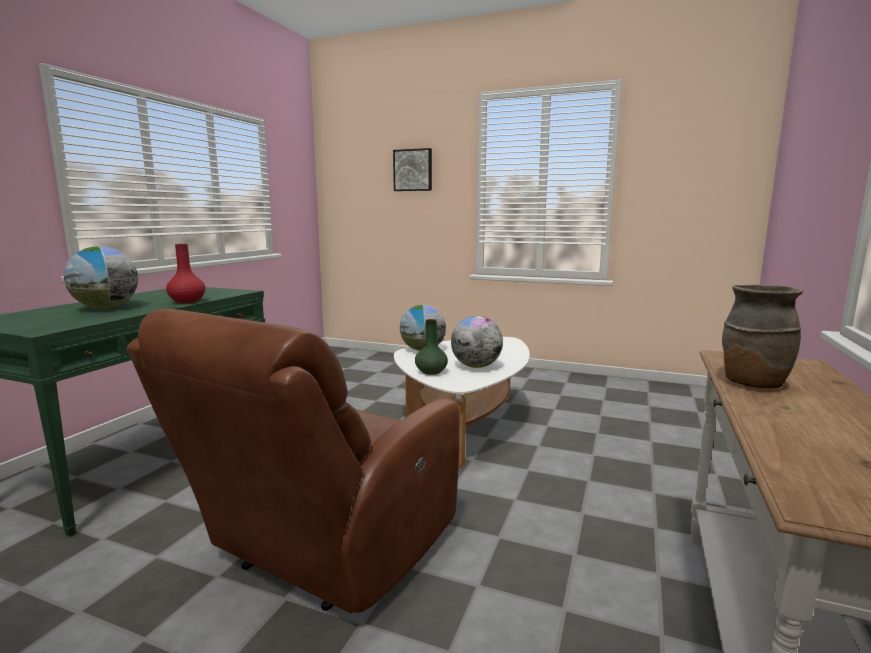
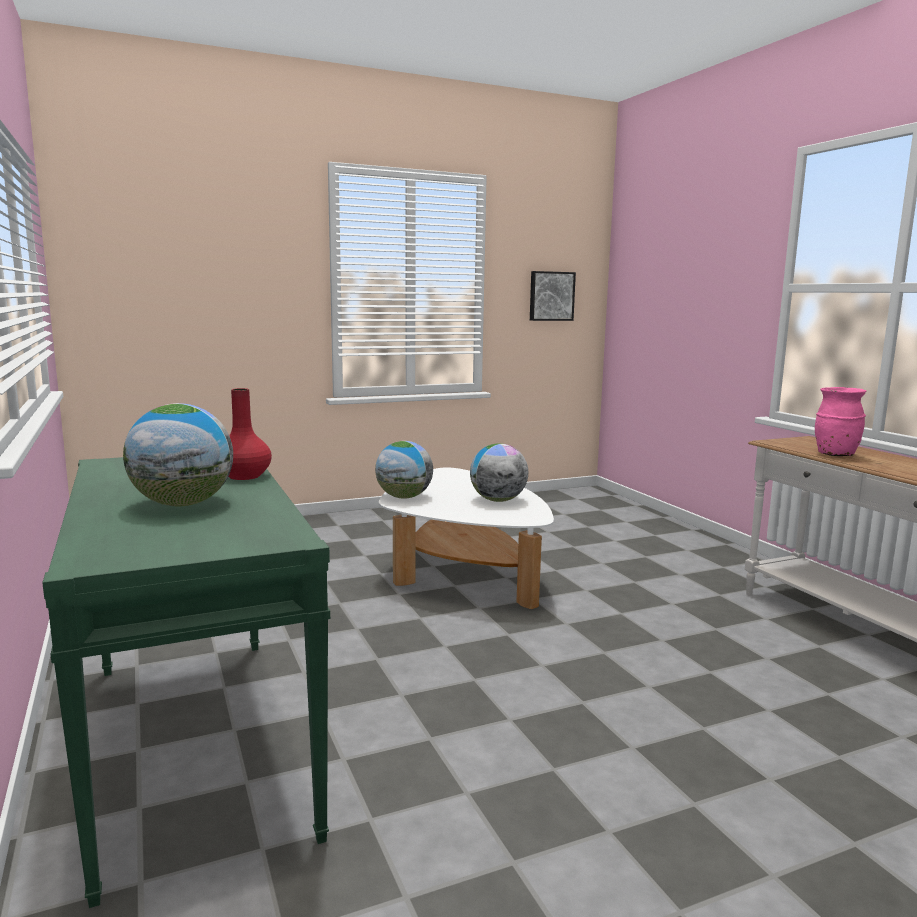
camera: 45 degrees left, 0 degrees up
brown armchair [127,309,460,614] -> none
picture [393,148,432,191] -> picture moved to [530,271,576,321]
green vase [415,319,448,375] -> none
brown vase [722,285,803,389] -> pink vase [815,387,866,456]

